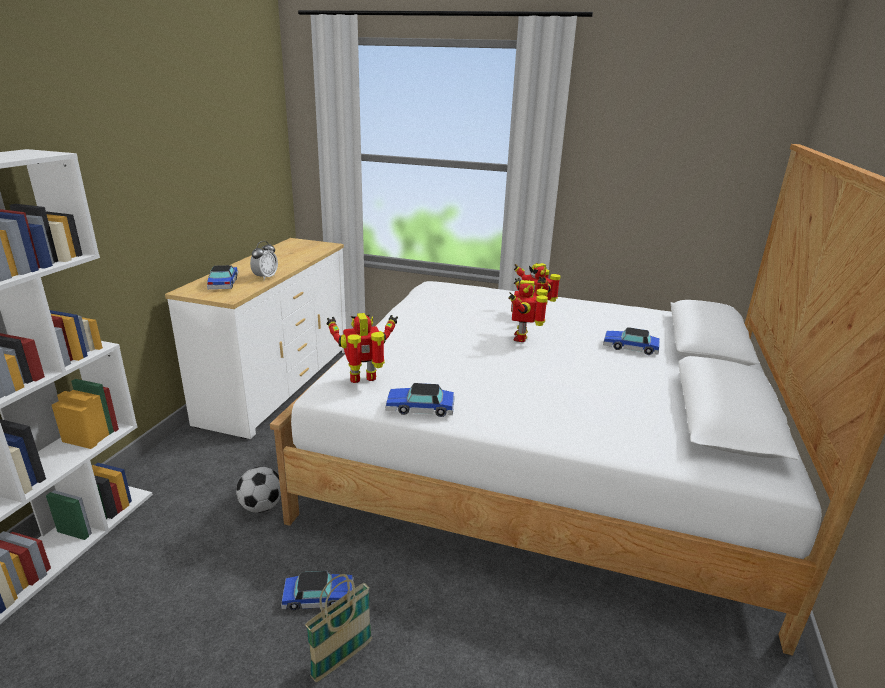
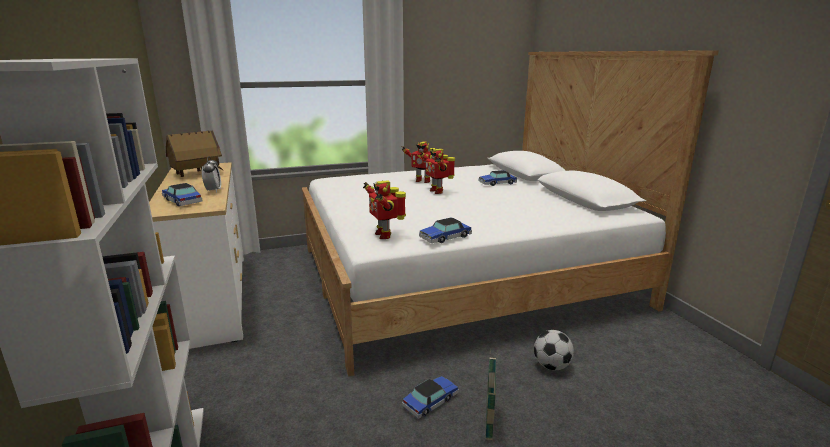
camera: 35 degrees left, 5 degrees down
football [236,467,281,513] -> football moved to [534,330,574,370]
toy robot [326,313,398,383] -> toy robot turned 60 degrees counterclockwise [363,180,406,239]
none -> toy house [166,131,223,177]

